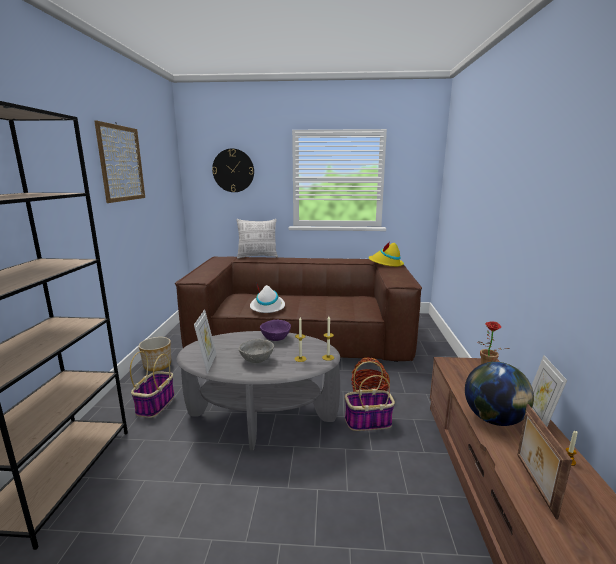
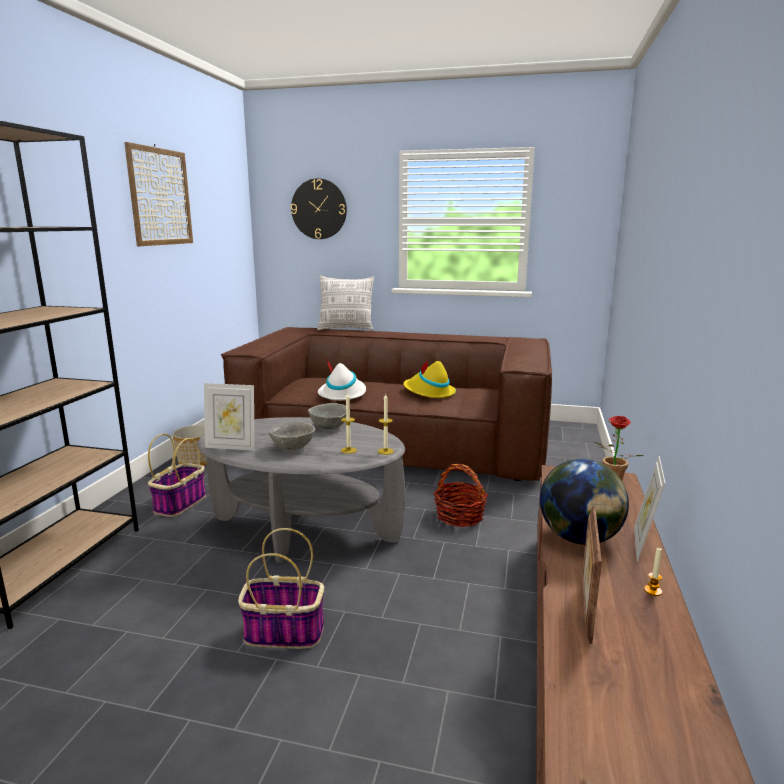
camera: 10 degrees right, 0 degrees up
picture frame [194,309,217,374] -> picture frame turned 90 degrees clockwise [204,383,254,451]
purple bowl [260,320,291,341] -> grey bowl [308,403,346,429]
basket [345,361,395,431] -> basket moved to [238,528,324,649]
yellow hat [369,242,404,267] -> yellow hat moved to [403,359,456,398]

